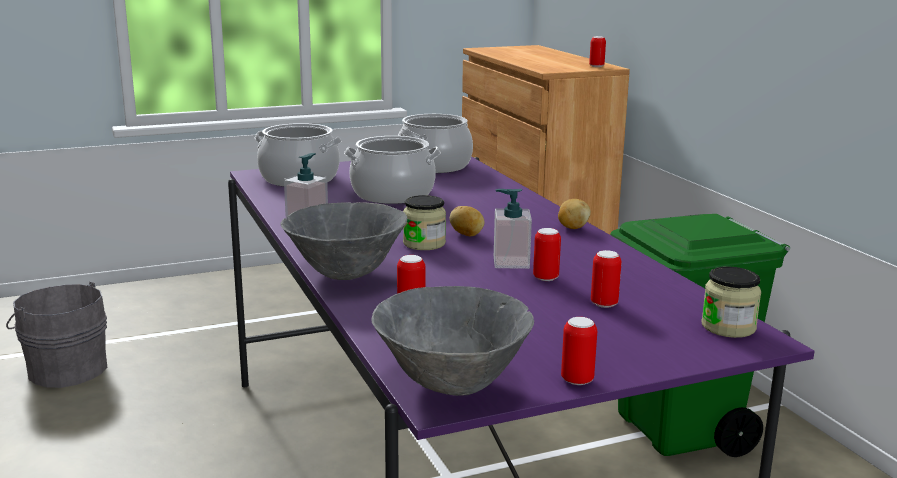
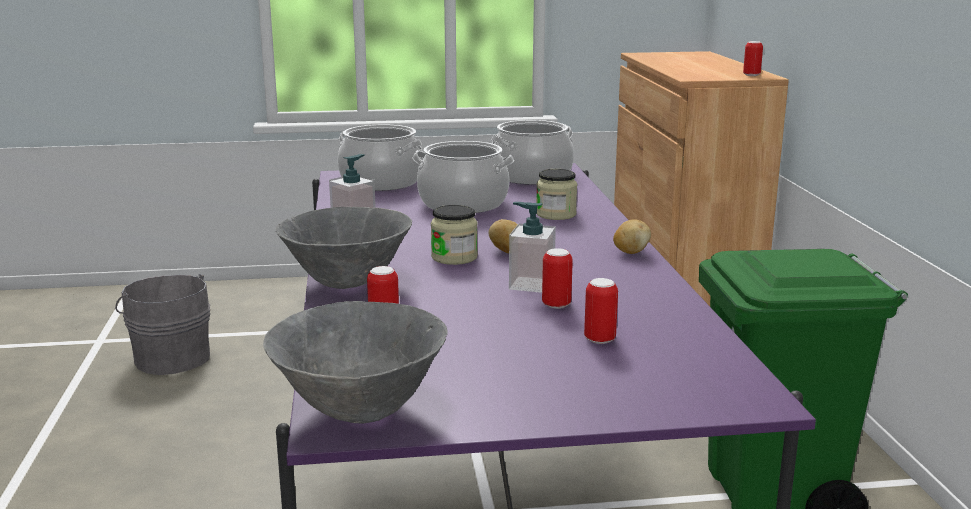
camera: 15 degrees right, 0 degrees up
can [561,317,597,385] -> none
jar [702,266,761,338] -> jar moved to [536,169,577,220]

